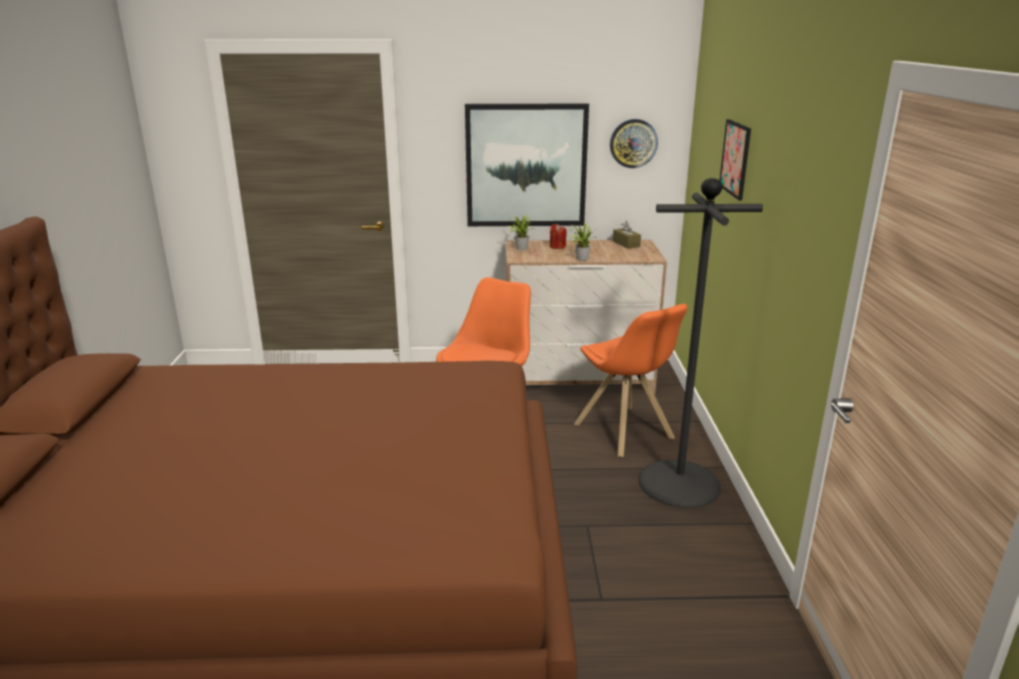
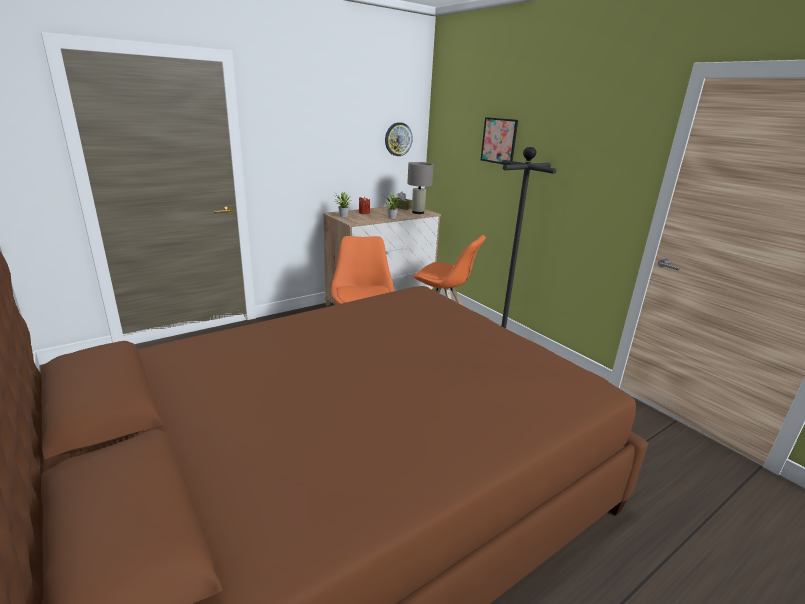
camera: 35 degrees left, 0 degrees up
picture [465,104,589,226] -> none
none -> grey table lamp [407,162,434,214]

